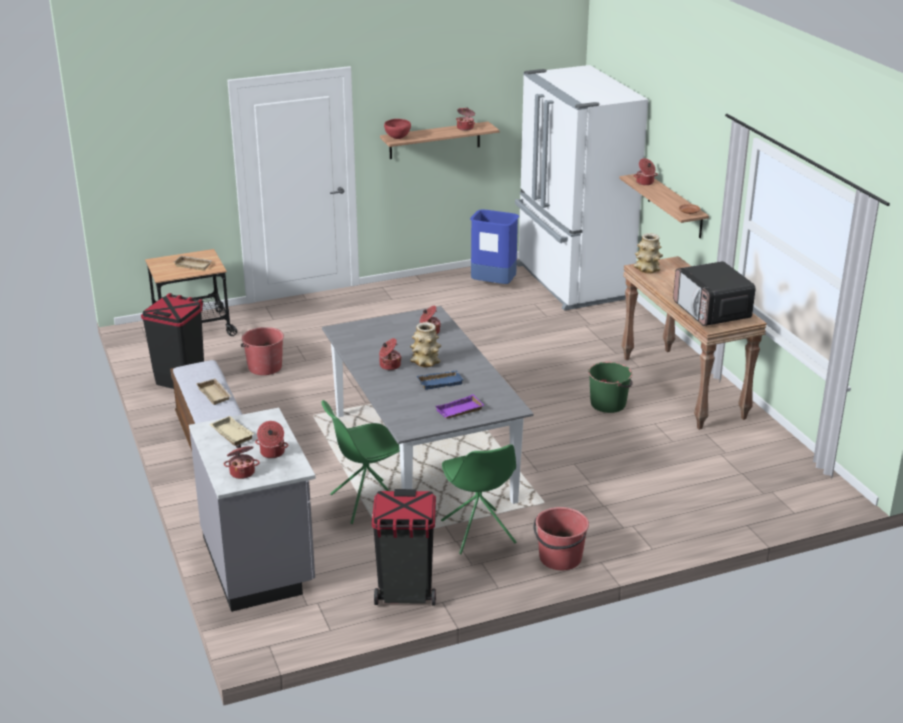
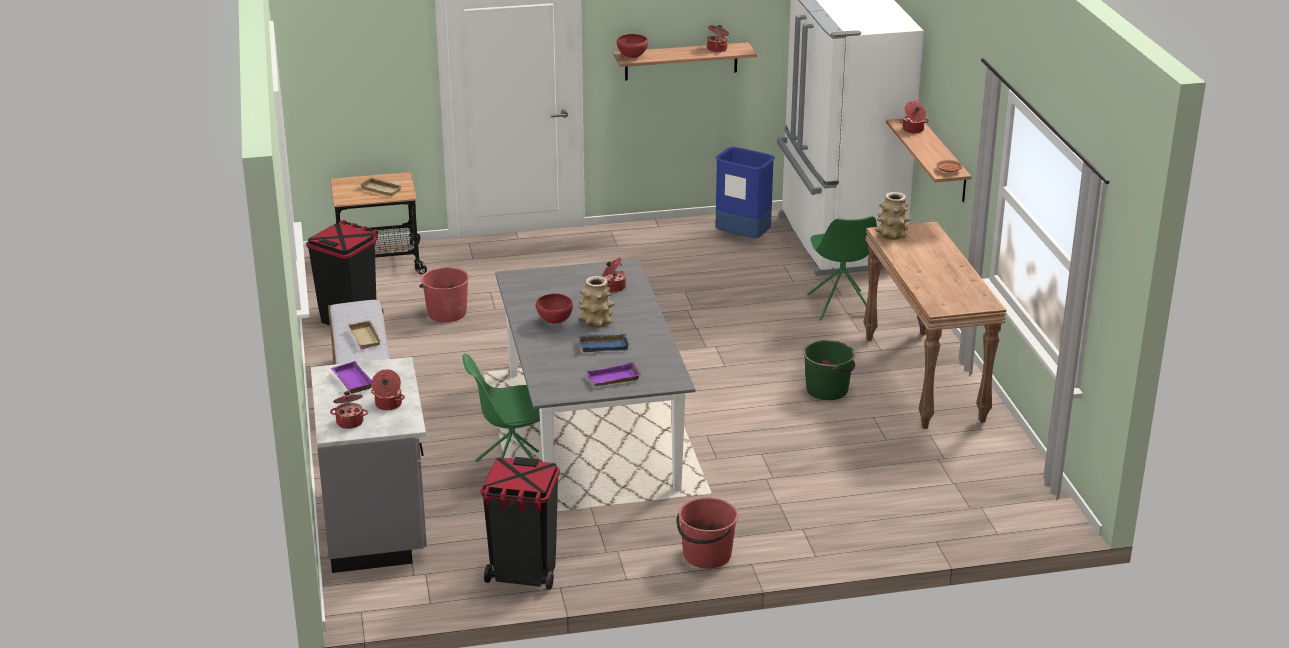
camera: 10 degrees right, 0 degrees up
beige tray [209,416,254,446] -> purple tray [330,361,372,393]
cooking pot [379,338,402,370] -> red bowl [536,293,573,324]
green chair [441,444,516,554] -> green chair moved to [807,216,877,321]
microwave [673,261,756,326] -> none

